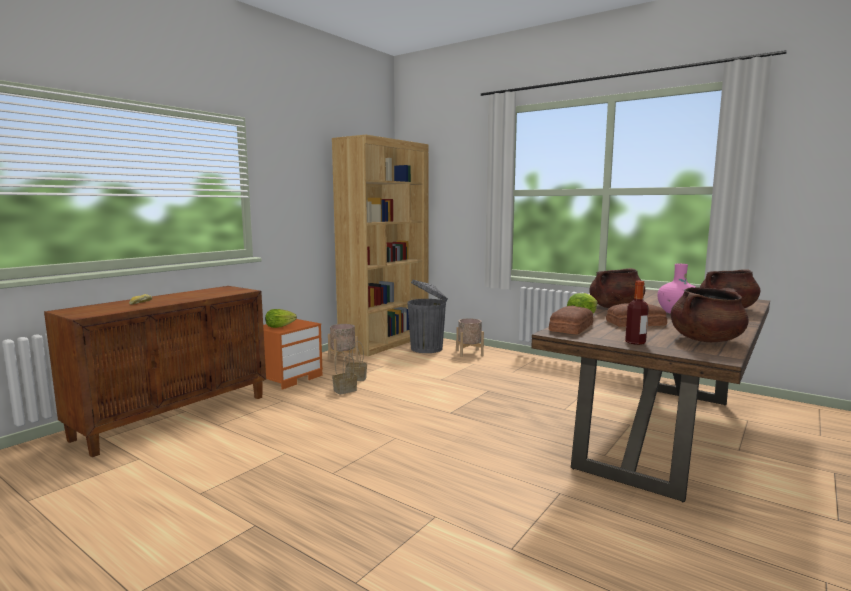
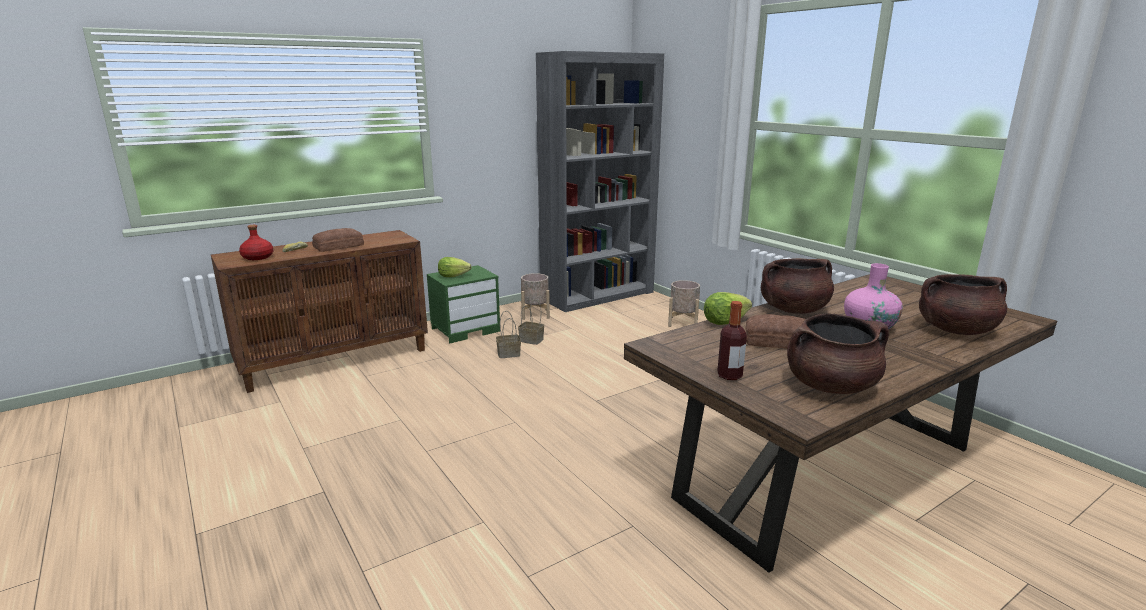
camera: 20 degrees right, 10 degrees up
orange nightstand [263,319,323,390] -> green nightstand [427,265,500,344]
brown bookcase [332,135,429,356] -> grey bookcase [536,51,664,312]
grey trash can [407,280,448,353] -> none
bread [549,306,593,334] -> bread moved to [312,228,364,252]
none -> red bottle [239,225,273,260]

